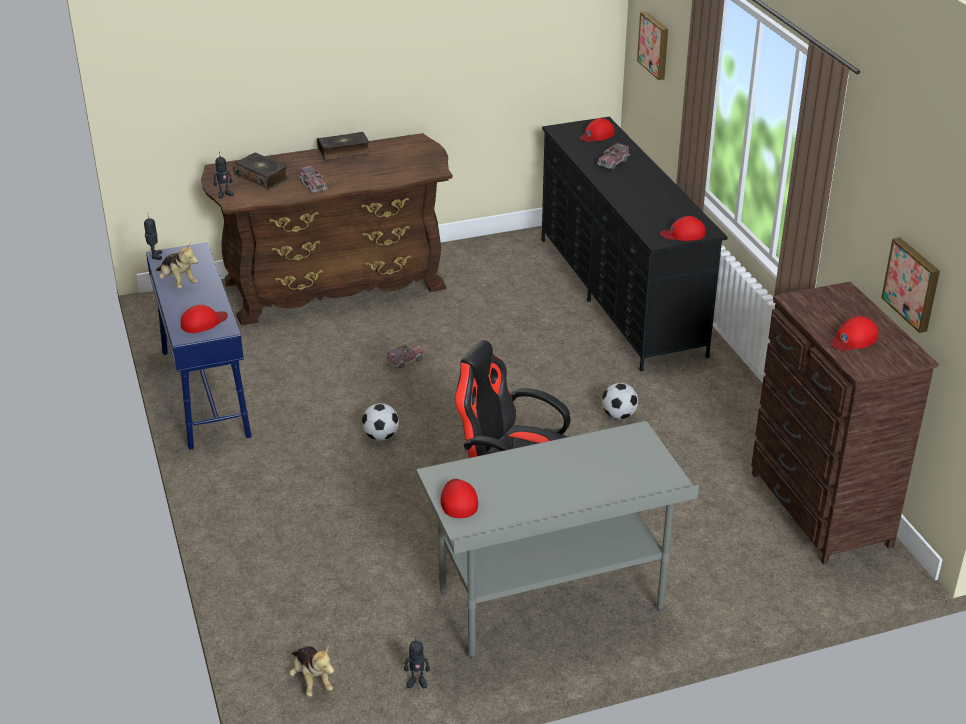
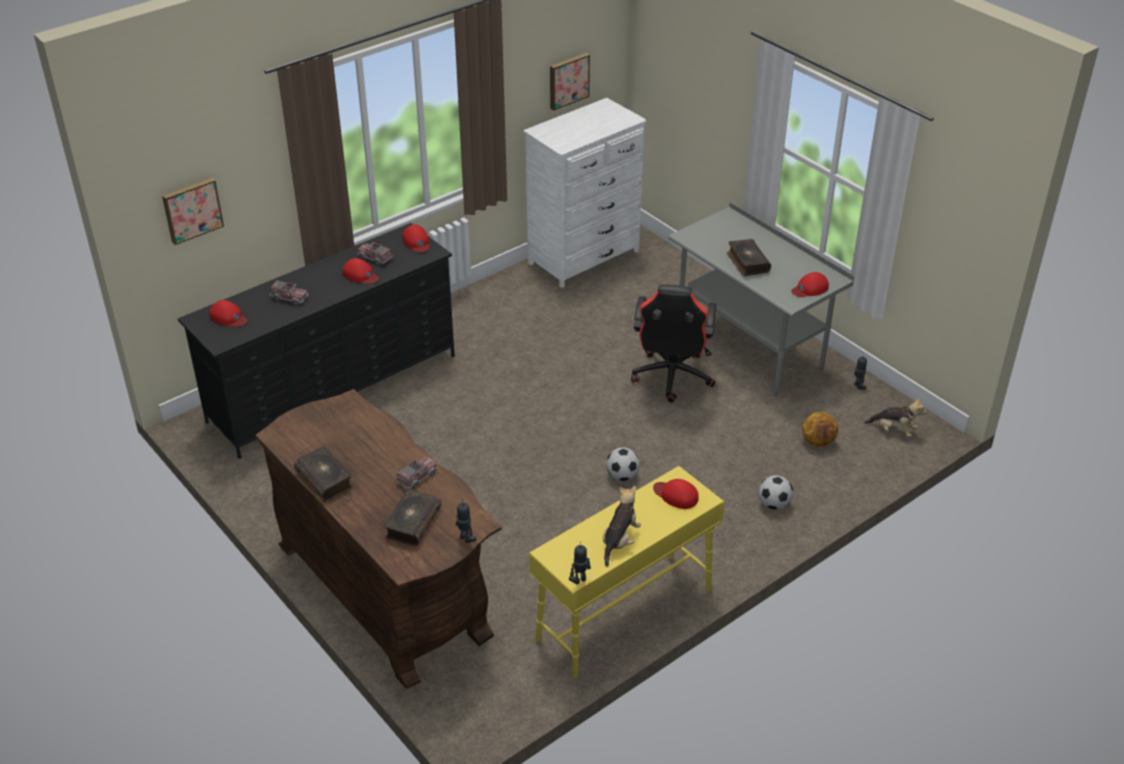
camera: 110 degrees left, 5 degrees up
blue console table [146,242,251,450] -> yellow console table [529,466,724,678]
plush toy [290,646,334,696] -> plush toy turned 75 degrees clockwise [864,397,927,437]
toy truck [385,344,425,369] -> toy truck moved to [358,242,393,265]
football [602,383,638,419] -> football moved to [759,475,793,510]
brown dresser [751,282,939,565] -> white dresser [523,98,646,288]
red cap [830,316,878,351] -> red cap moved to [342,258,379,284]
none -> book [727,239,771,276]
none -> basketball [802,412,838,447]

